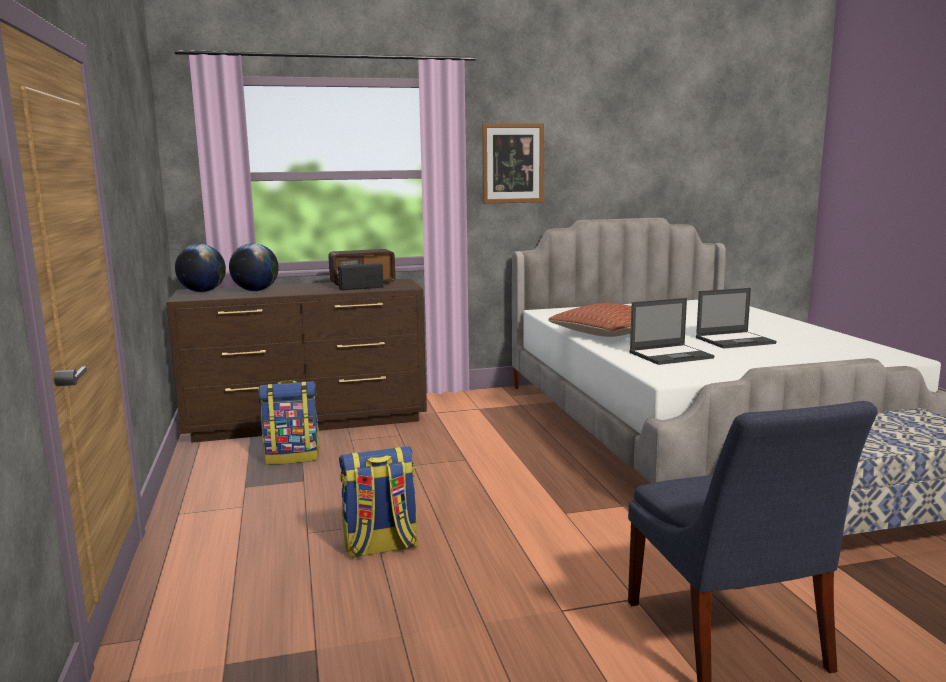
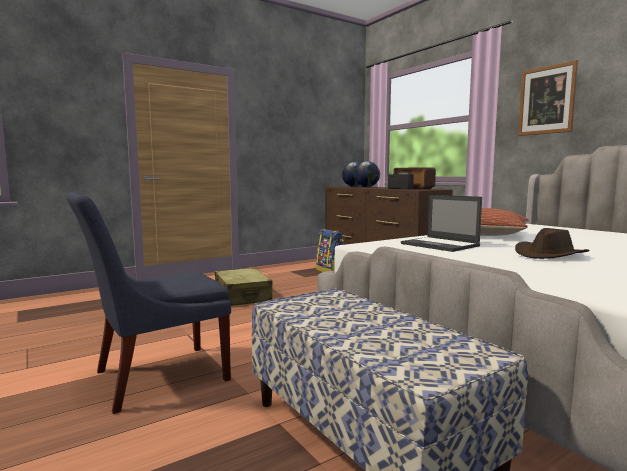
camera: 70 degrees right, 5 degrees down
backpack [339,446,419,558] -> beige suitcase [215,268,272,306]
laptop [696,288,777,349] -> brown hat [515,228,590,259]

